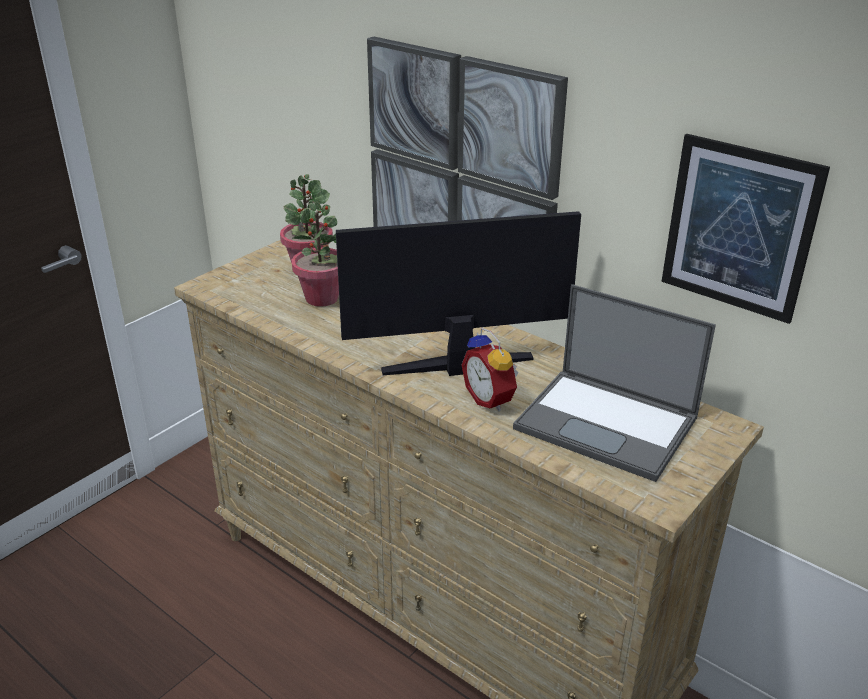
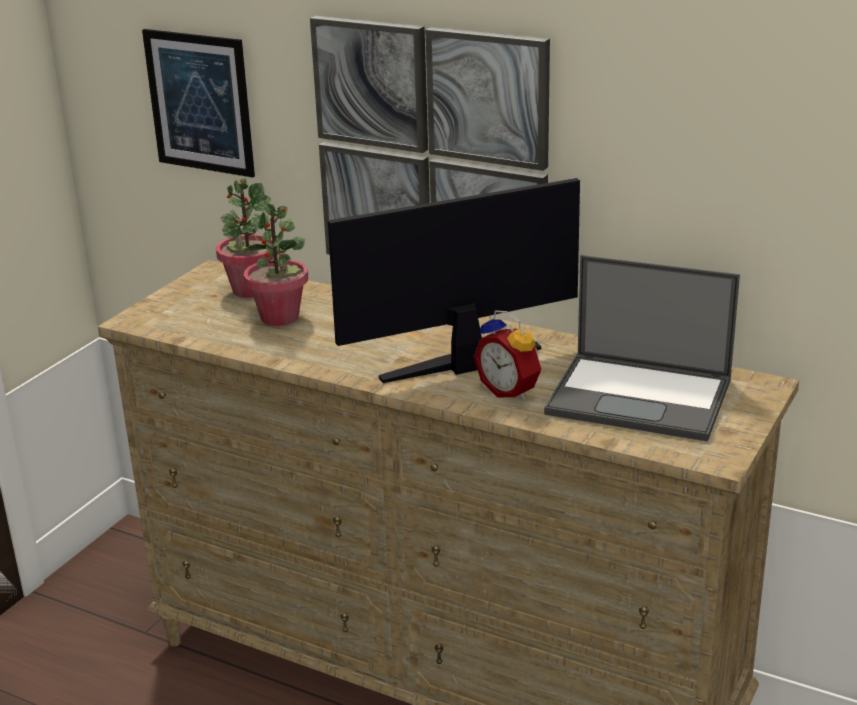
camera: 10 degrees left, 5 degrees down
picture [661,134,830,324] -> picture moved to [142,29,255,177]

